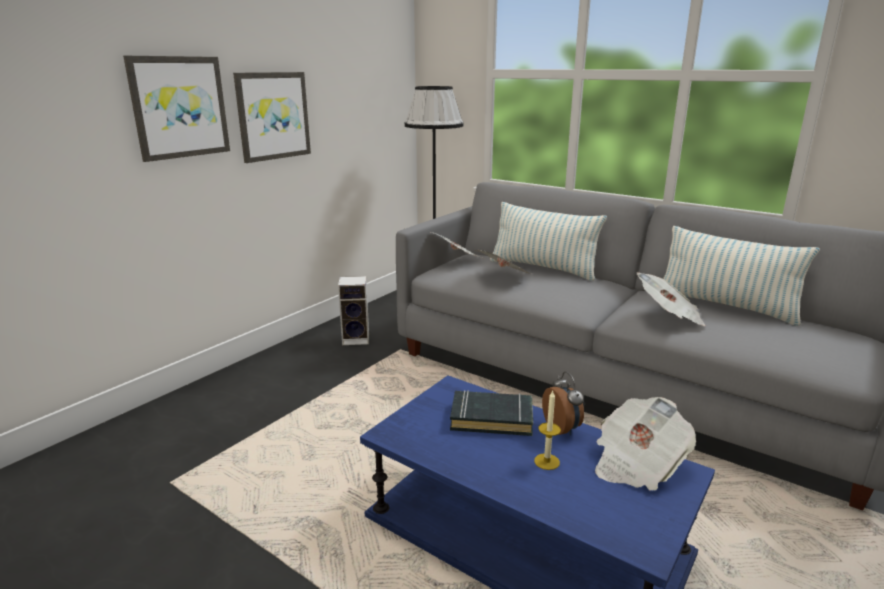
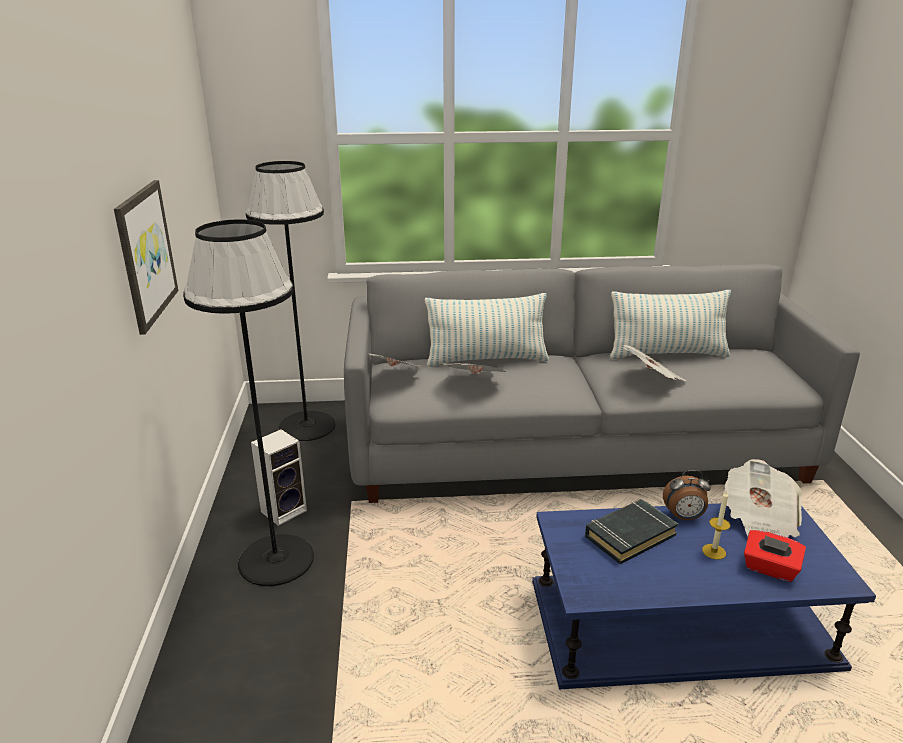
camera: 40 degrees left, 5 degrees up
picture [123,56,230,162] -> none
alarm clock [542,371,584,436] -> alarm clock turned 150 degrees clockwise [663,470,711,520]
none -> black floor lamp [183,219,314,586]
none -> red tissue box [744,530,806,582]

